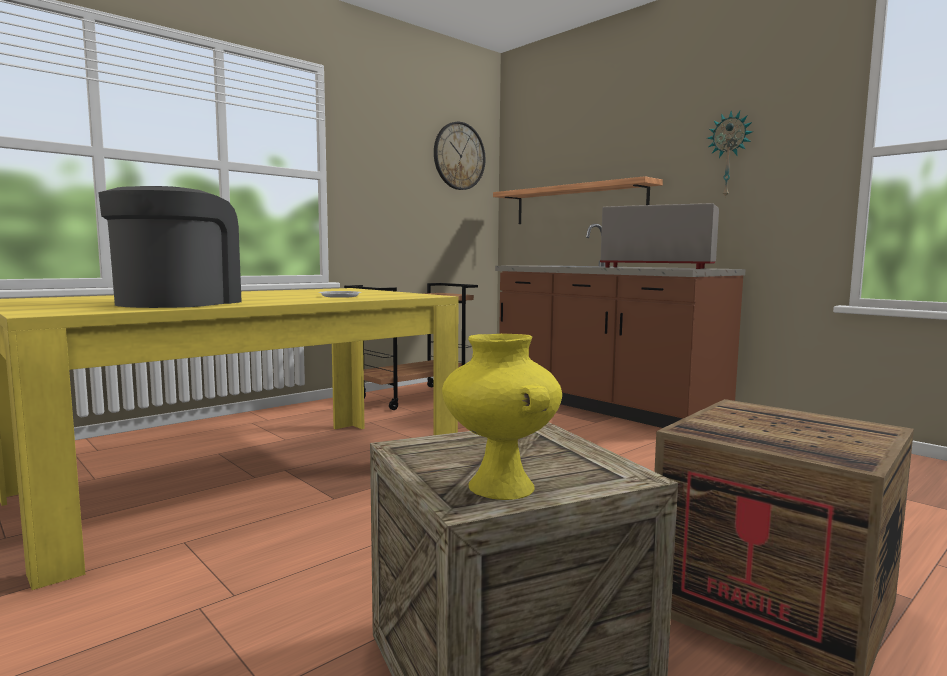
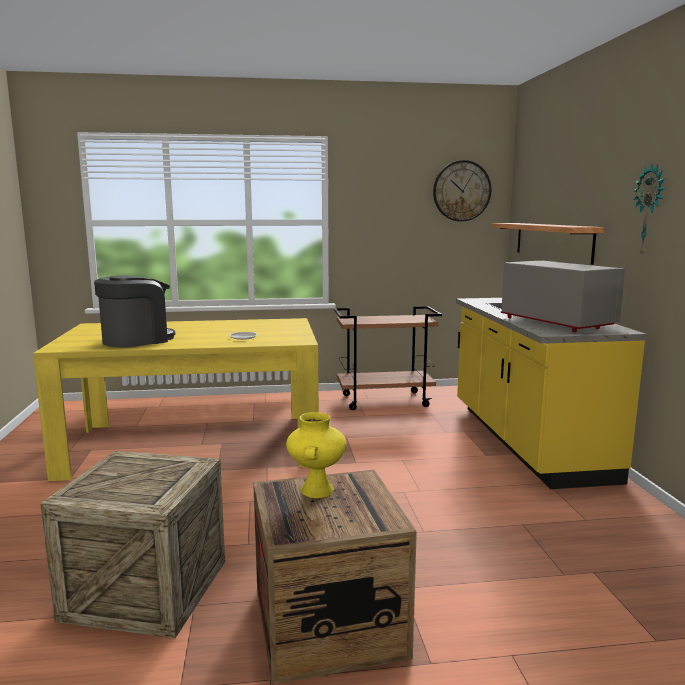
camera: 35 degrees right, 5 degrees up
yellow vase [442,334,562,500] -> yellow vase moved to [286,412,347,498]
brown counter [495,224,746,428] -> yellow counter [456,298,647,489]

